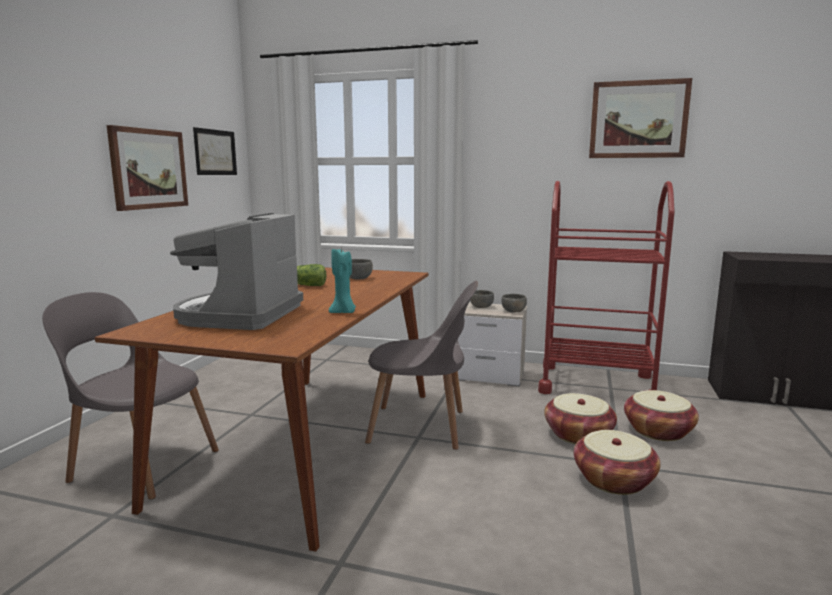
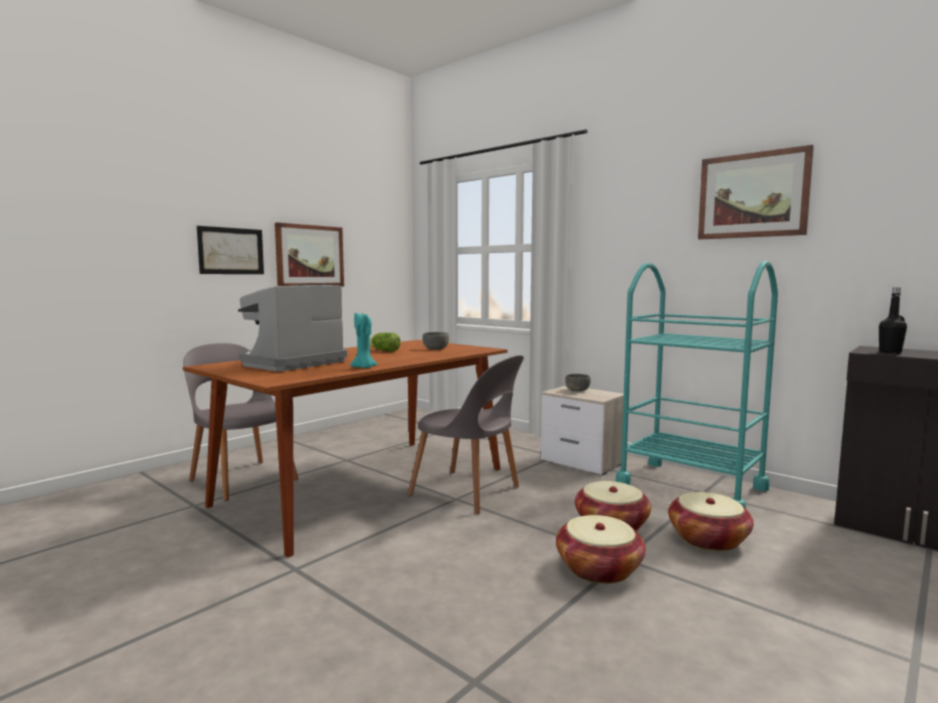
camera: 25 degrees right, 5 degrees down
picture [193,127,237,175] -> picture moved to [197,226,264,274]
grey bowl [502,294,527,313] -> none
red cart [538,181,675,394] -> turquoise cart [616,261,778,509]
none -> black bottle [879,287,907,354]

